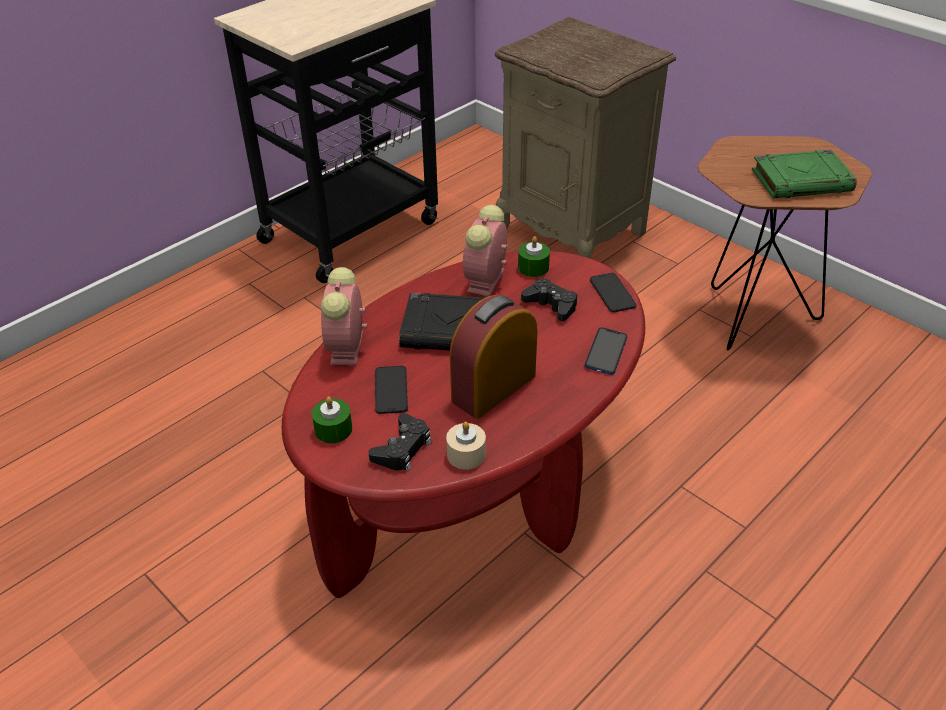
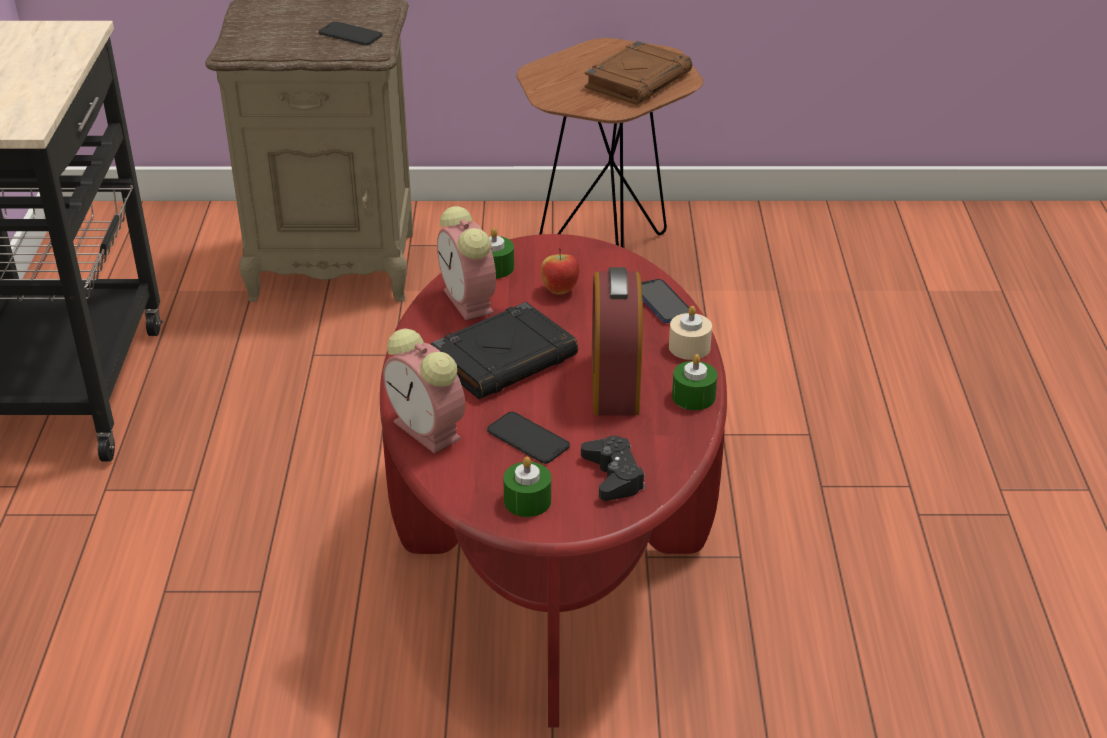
camera: 45 degrees left, 5 degrees down
beige candle [446,422,486,470] -> beige candle moved to [669,306,712,360]
black game controller [521,278,577,321] -> apple [541,248,579,294]
phone [590,273,636,312] -> phone moved to [319,22,383,45]
green book [752,150,857,198] -> brown book [584,41,692,105]
none -> green candle [672,354,717,410]

